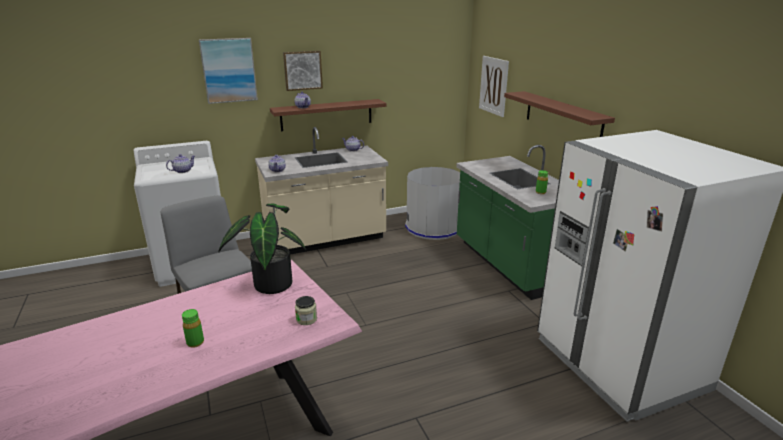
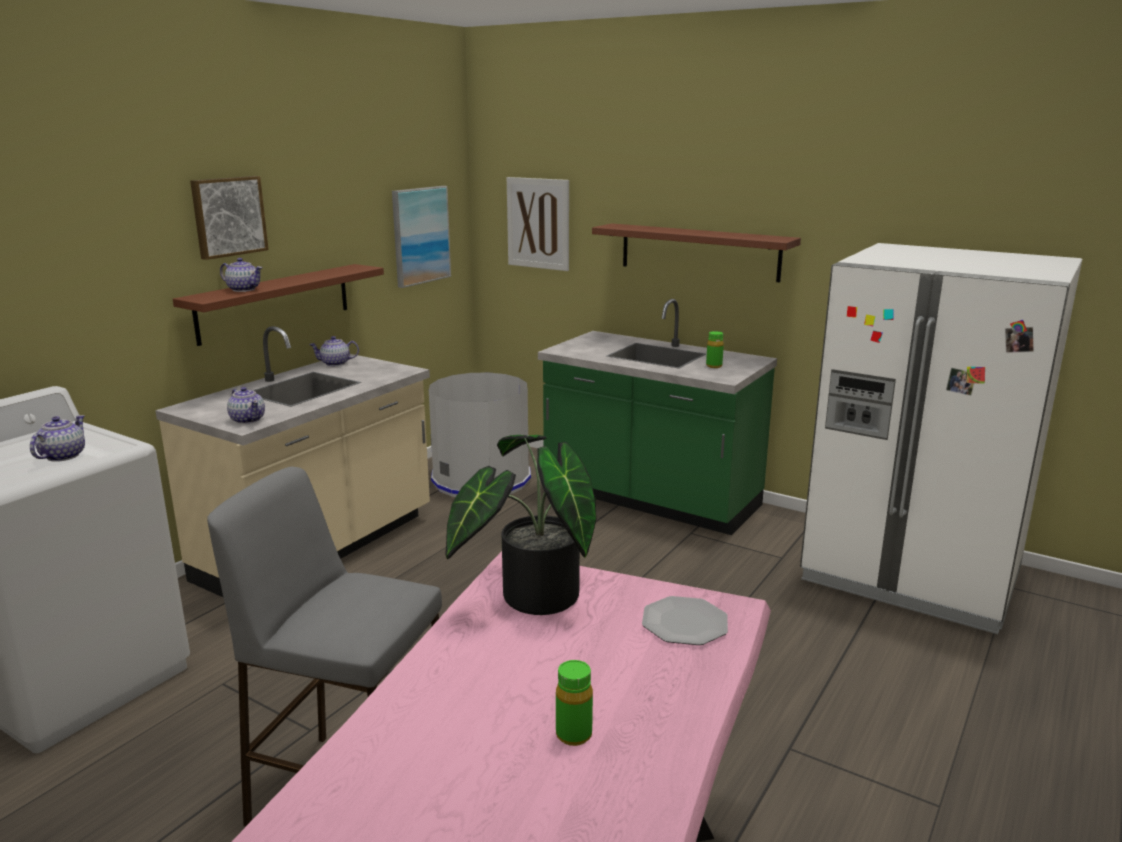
camera: 35 degrees left, 5 degrees down
picture [199,38,258,104] -> picture moved to [392,186,451,288]
jar [295,296,317,325] -> plate [642,596,728,645]

